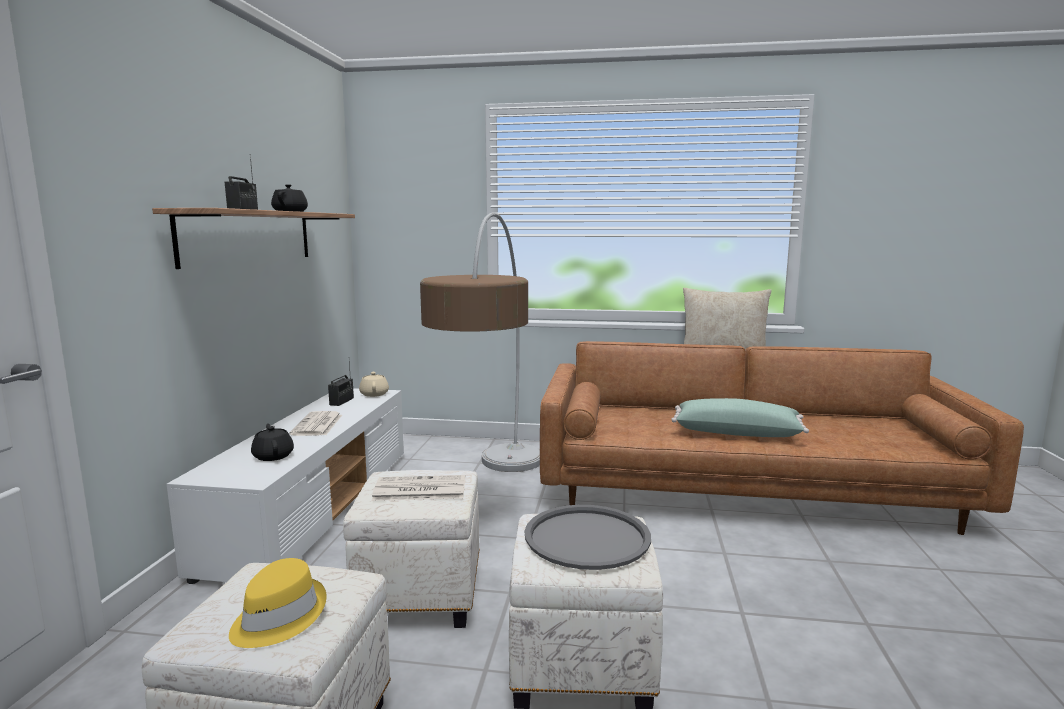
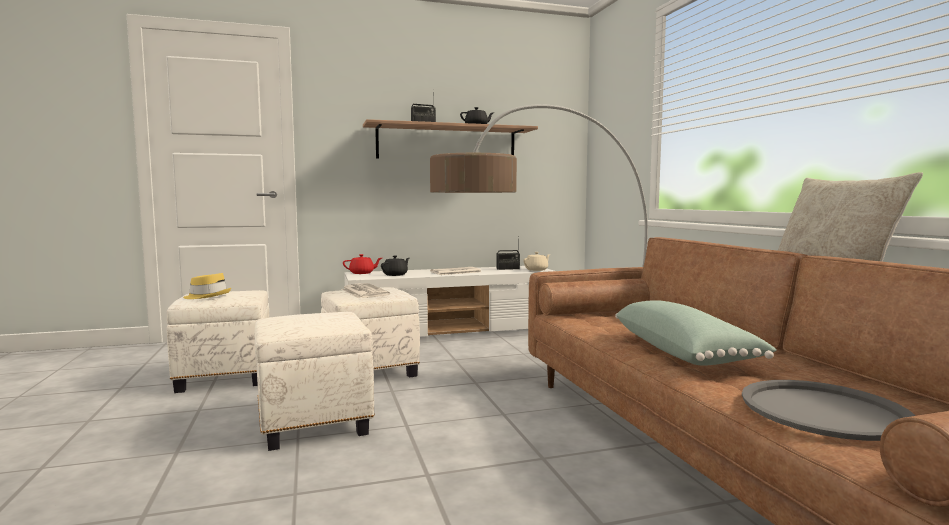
camera: 65 degrees right, 5 degrees down
grey tray [524,505,651,570] -> grey tray moved to [742,380,915,441]
none -> red teapot [343,254,382,274]

